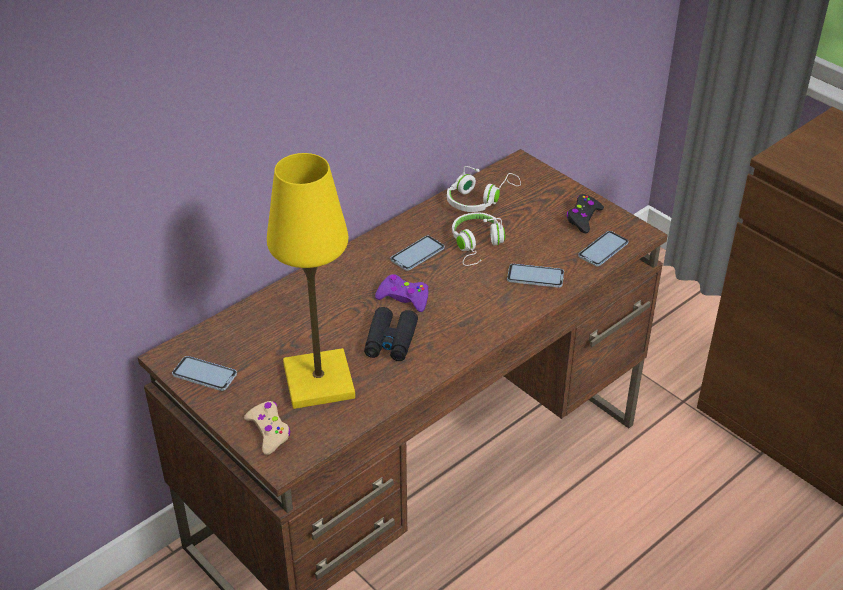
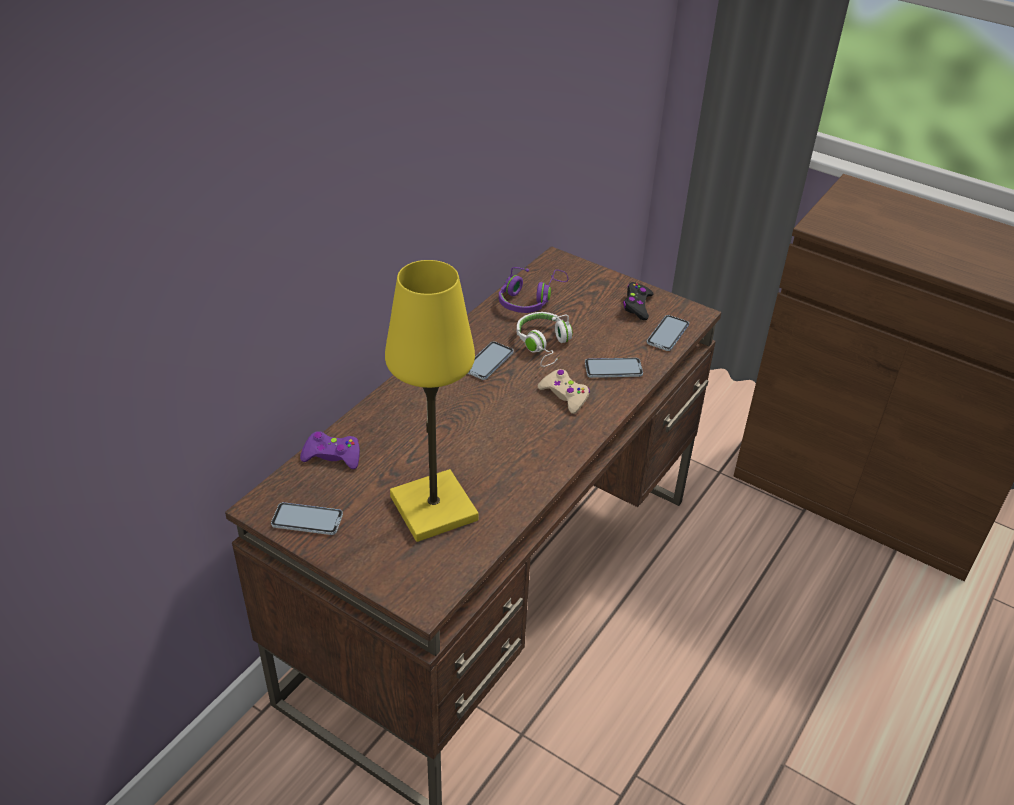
camera: 15 degrees left, 0 degrees up
beige game controller [244,401,291,455] -> beige game controller moved to [538,369,590,414]
black binoculars [364,307,418,361] -> none
purple game controller [375,274,428,312] -> purple game controller moved to [300,431,360,469]
white headphones [447,166,521,212] -> purple headphones [499,267,568,313]

